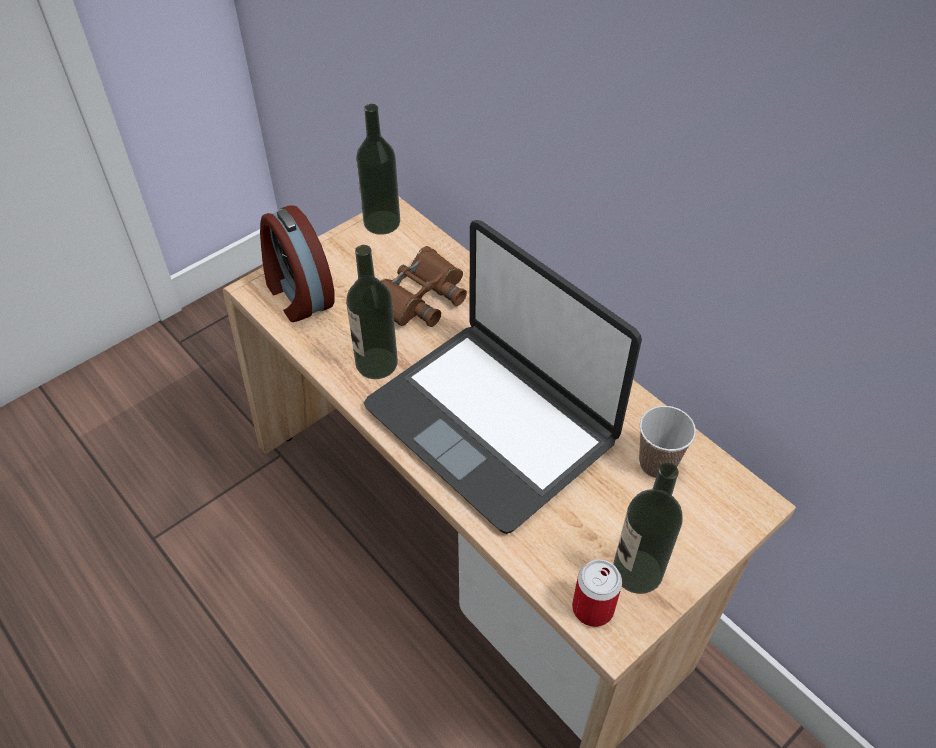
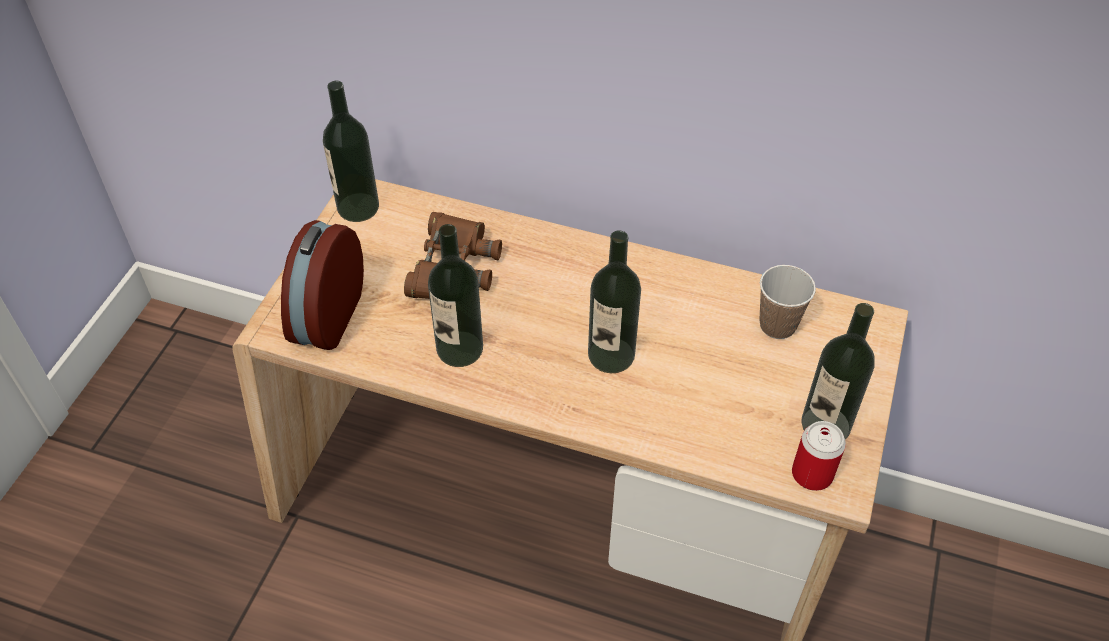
camera: 30 degrees left, 0 degrees up
alarm clock [260,205,334,322] -> alarm clock turned 75 degrees clockwise [281,220,364,350]
laptop [364,220,642,534] -> bottle [588,230,641,373]

